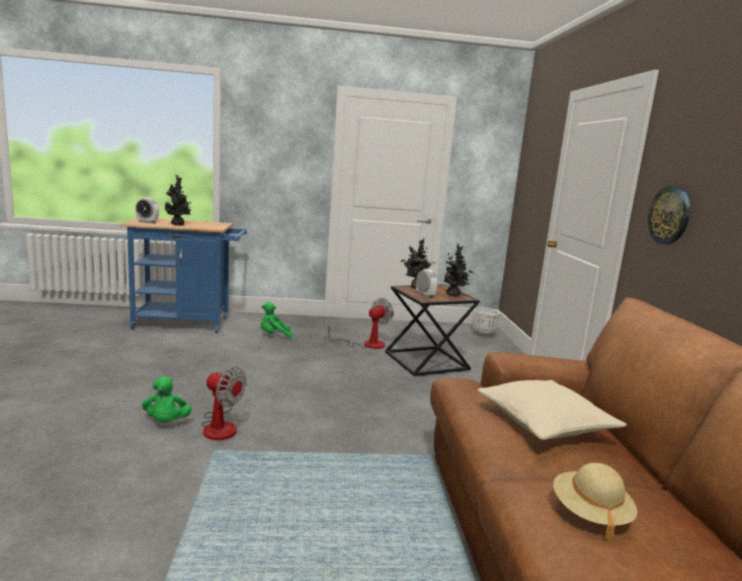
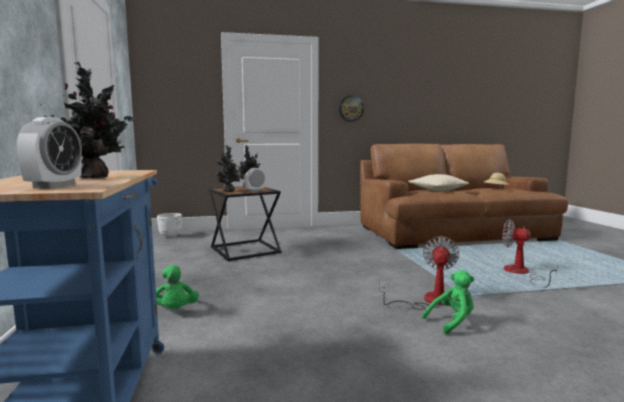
camera: 95 degrees left, 5 degrees down
fan [324,298,393,349] -> fan moved to [502,220,558,288]

